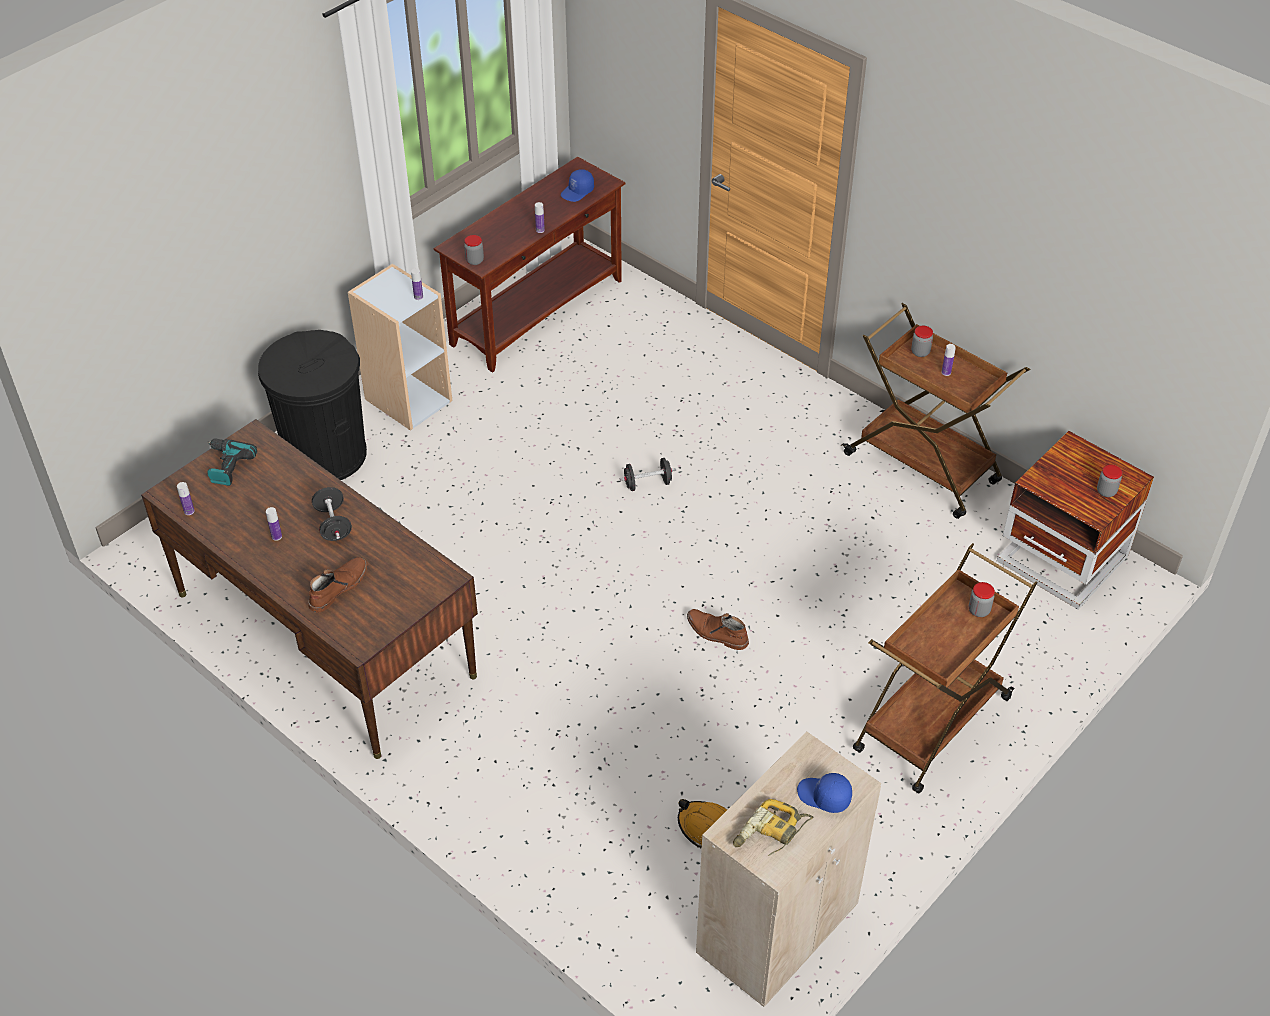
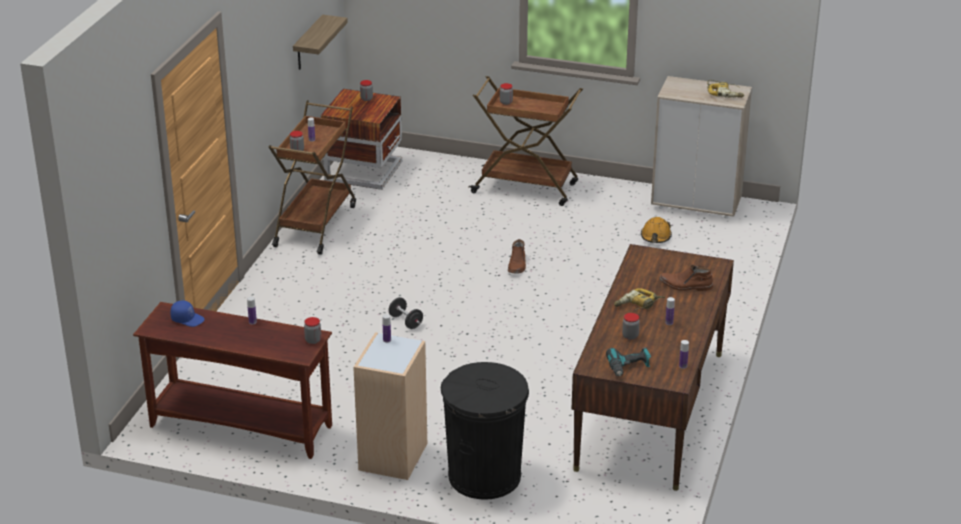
camera: 115 degrees left, 15 degrees down
black dumbbell [312,487,352,541] -> power drill [614,288,665,310]
blue cap [797,773,852,813] -> none
none -> shelf [293,15,348,70]
none -> jar [622,313,640,340]

